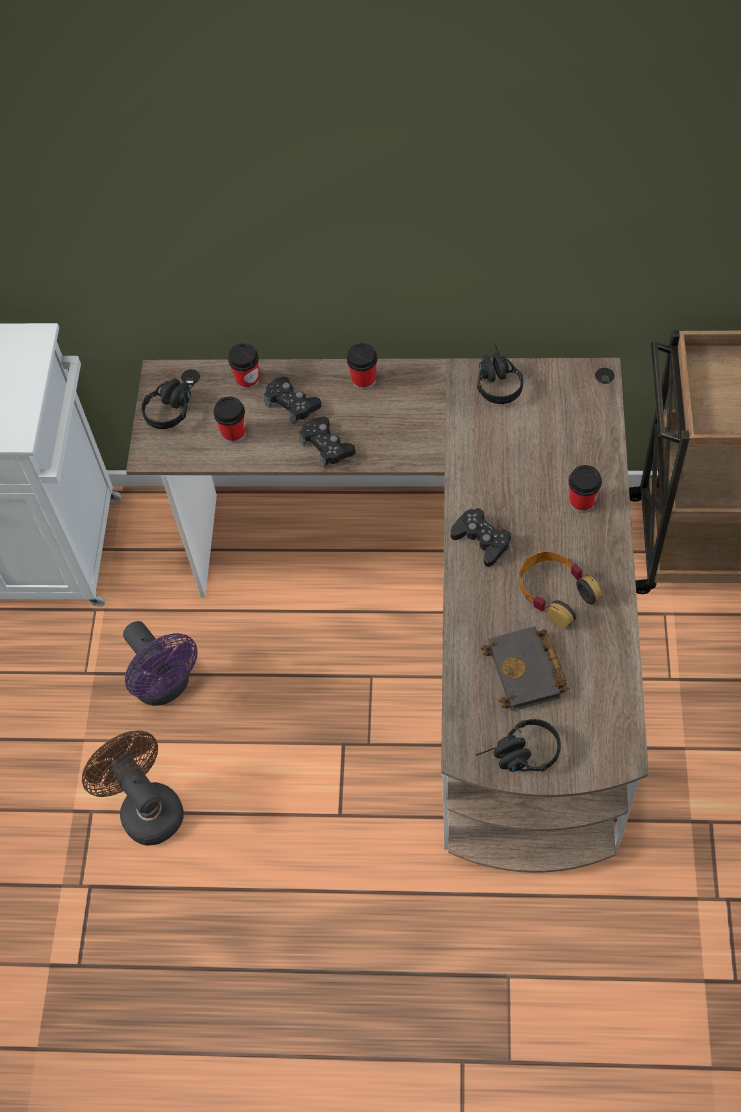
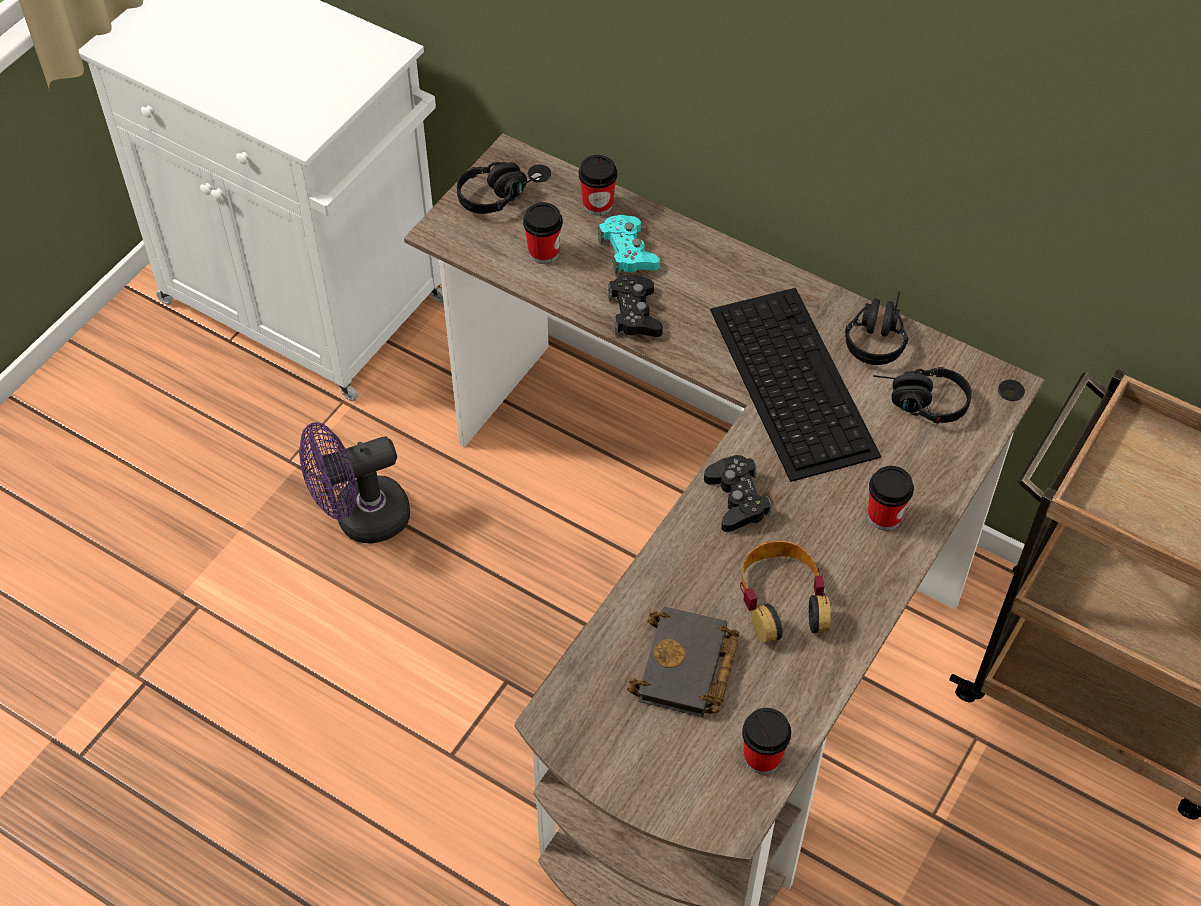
camera: 25 degrees right, 5 degrees down
brown fan [82,730,184,845] -> none
purple fan [123,621,198,706] -> purple fan turned 75 degrees clockwise [299,422,410,544]
black game controller [264,377,322,425] -> turquoise game controller [598,215,660,275]
cup [347,343,377,390] -> cup moved to [742,708,791,774]
black headphones [476,719,561,772] -> black headphones moved to [873,367,972,423]
none -> keyboard [710,288,881,482]

